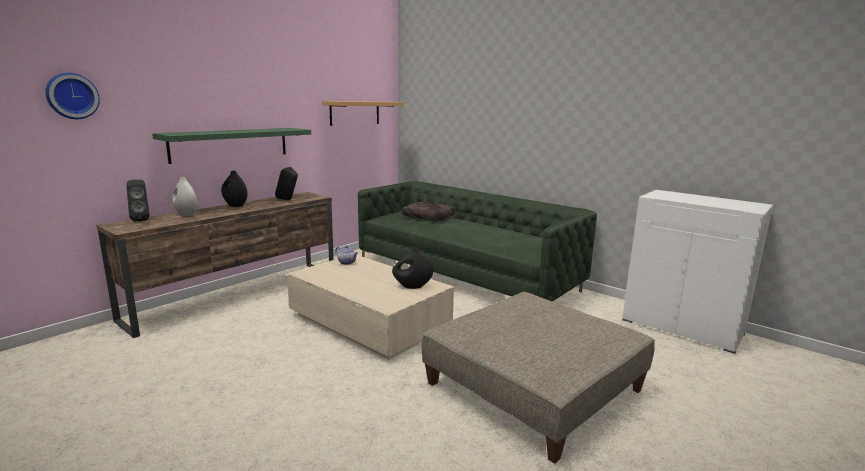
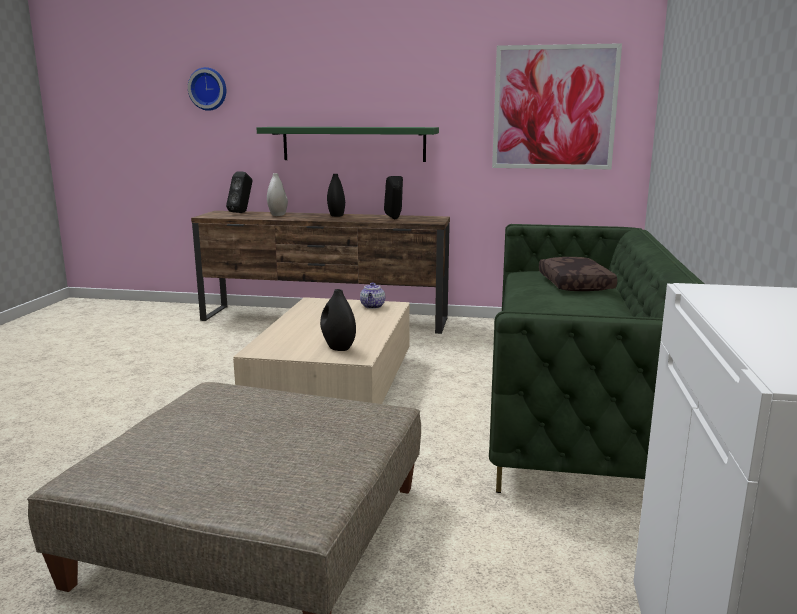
camera: 60 degrees right, 0 degrees up
shelf [322,101,403,126] -> picture [492,43,622,169]

